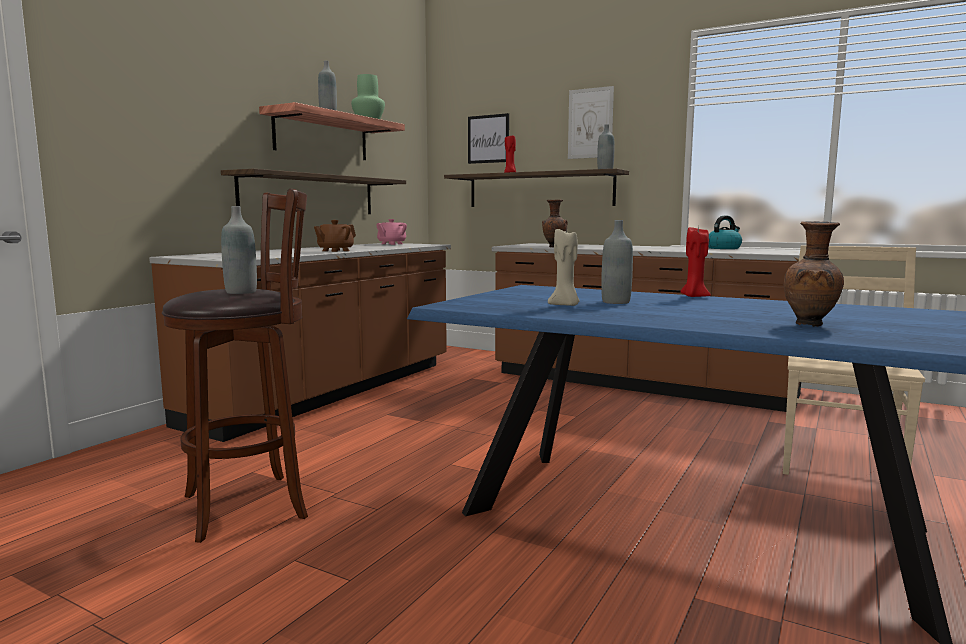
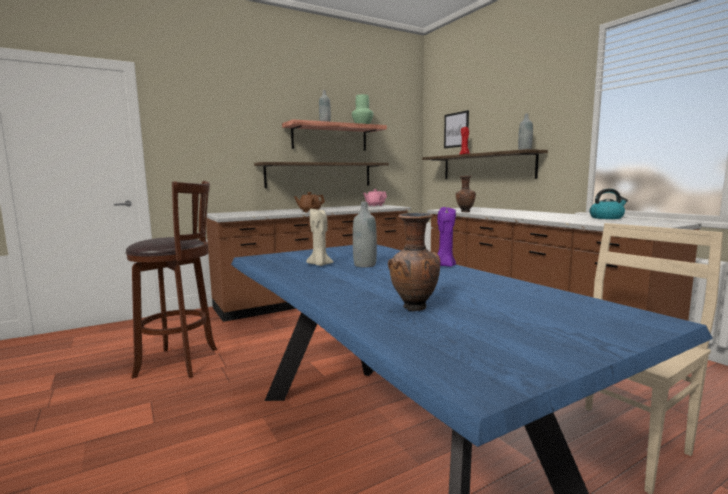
camera: 30 degrees right, 0 degrees up
grey bottle [221,206,257,294] -> none
picture [568,86,614,159] -> none
red candle [680,226,711,297] -> purple candle [437,207,456,267]

